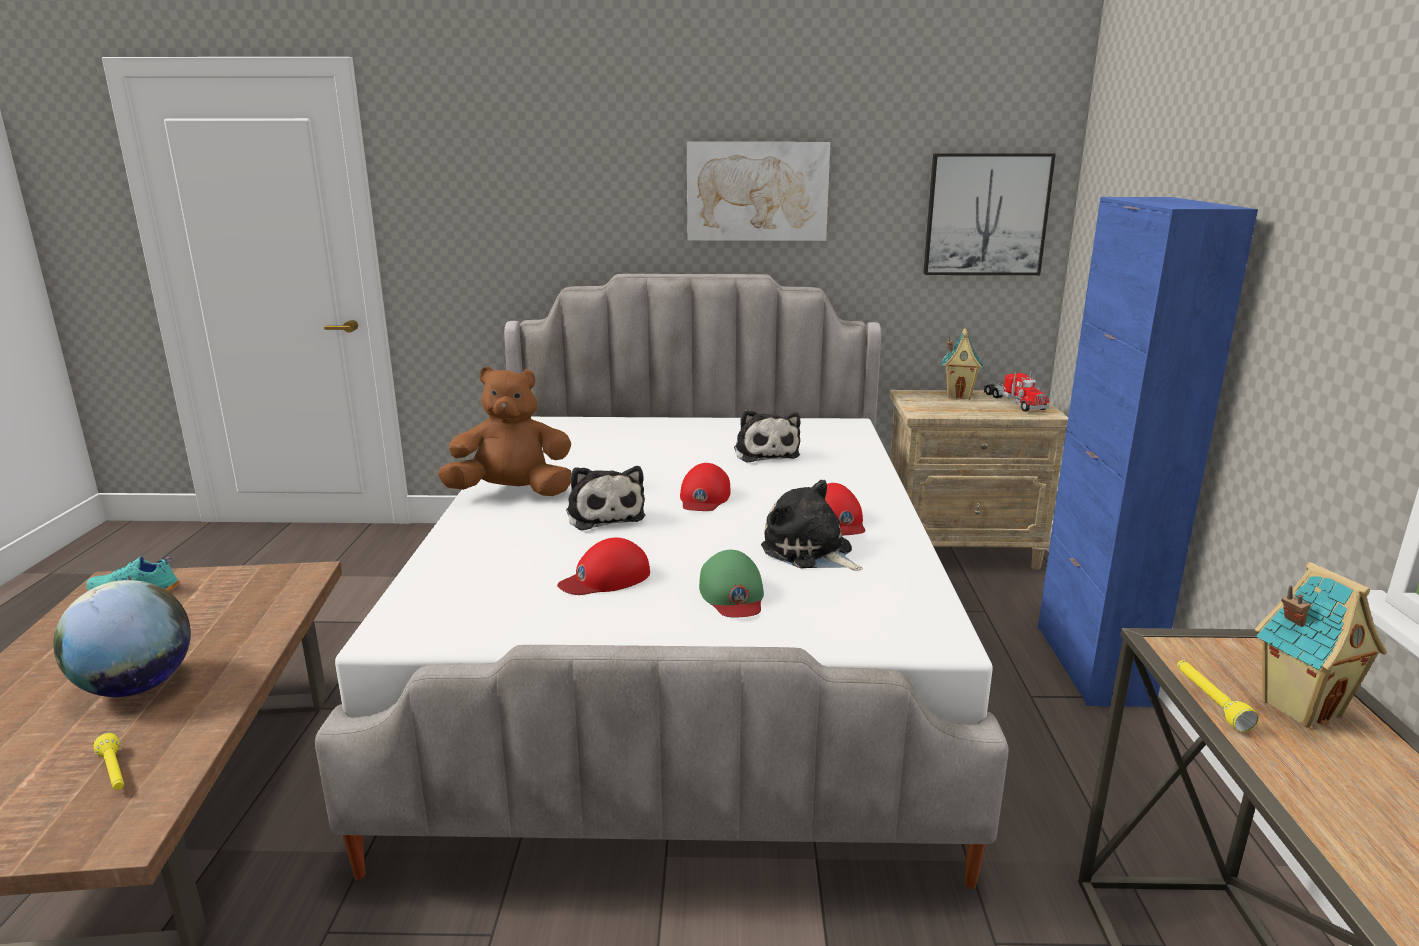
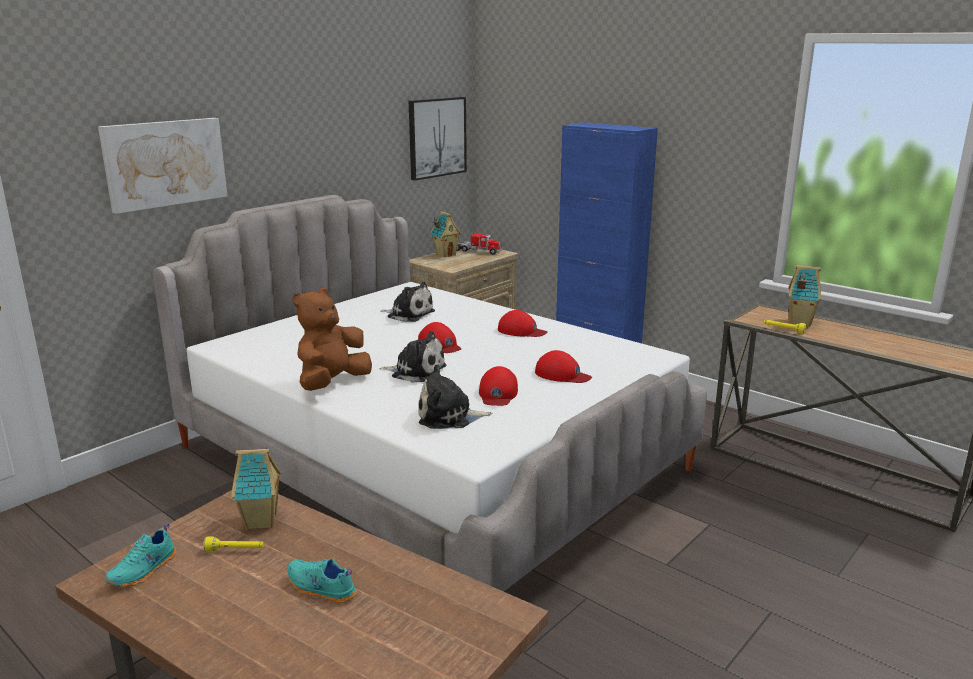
camera: 50 degrees left, 0 degrees up
globe [53,580,191,697] -> turquoise shoe [287,558,357,603]
yellow flashlight [94,733,124,790] -> yellow flashlight moved to [203,537,264,552]
picture [687,142,830,241] -> picture moved to [98,118,228,214]
green cap [699,550,764,618] -> red cap [535,350,592,383]
plush toy [761,480,863,571] -> plush toy moved to [418,364,493,429]
none -> toy house [231,447,281,530]

